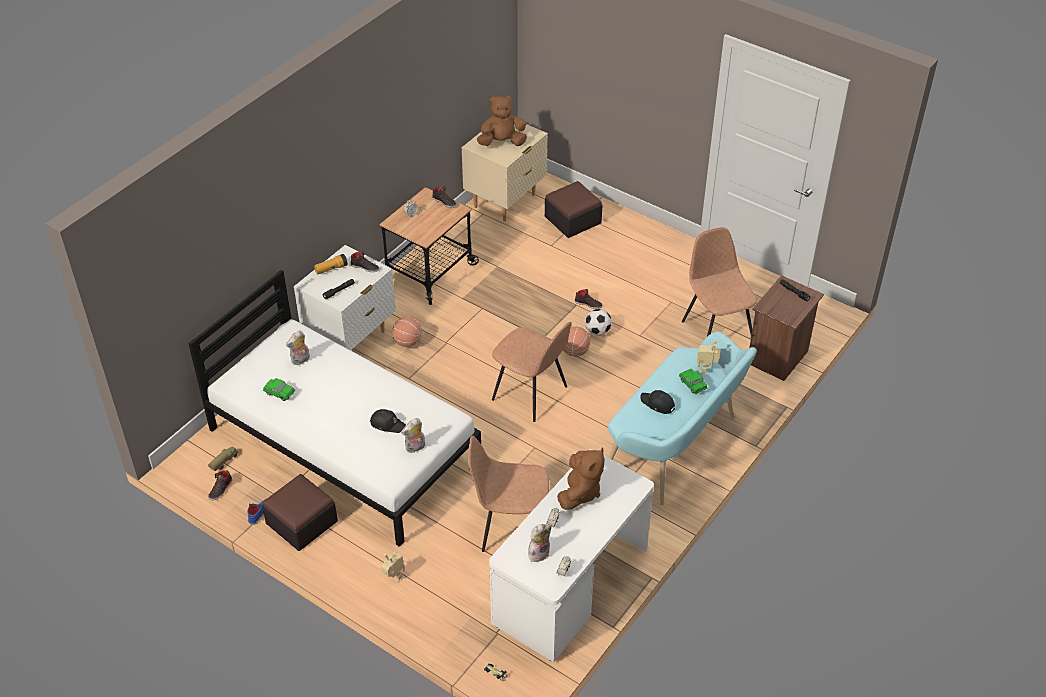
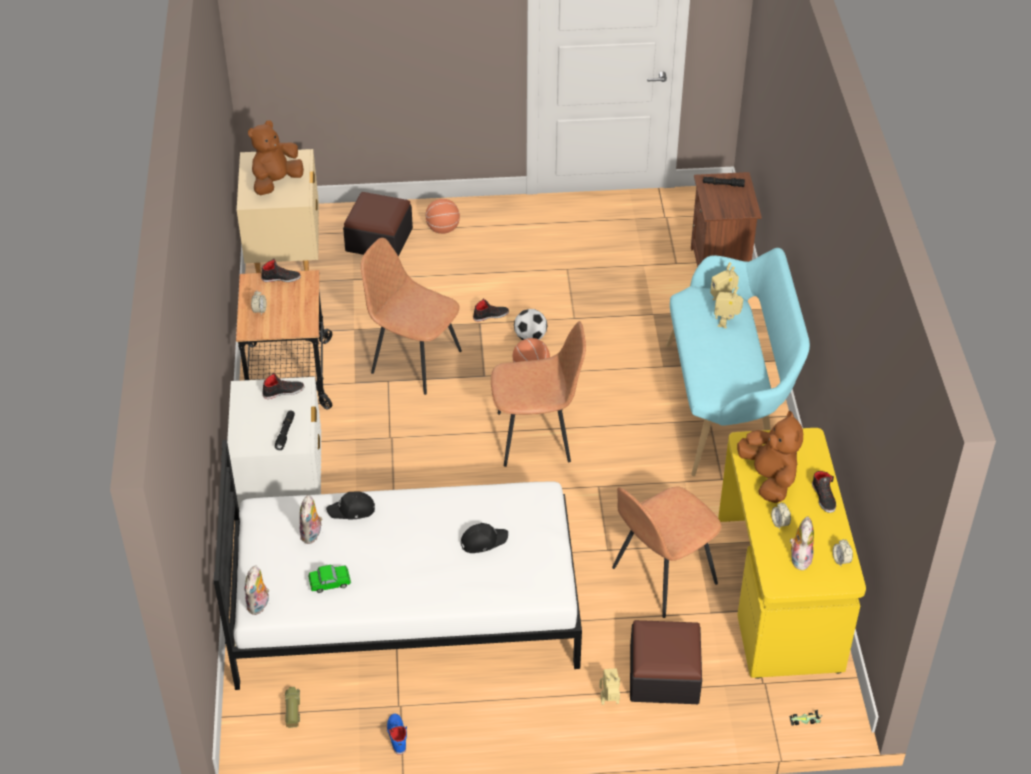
camera: 40 degrees left, 0 degrees up
black shoe [208,470,232,500] -> black shoe moved to [812,471,836,513]
ottoman [262,474,338,551] -> ottoman moved to [630,620,702,704]
flashlight [314,254,348,274] -> none
basketball [392,317,422,347] -> basketball moved to [426,199,460,234]
plush toy [401,418,425,453] -> plush toy moved to [245,566,269,615]
white desk [489,449,654,662] -> yellow desk [718,428,866,679]
black cap [640,390,675,414] -> black cap moved to [326,491,375,520]
toy car [679,369,707,394] -> toy robot [714,286,743,328]
brown chair [682,227,757,337] -> brown chair moved to [361,238,462,395]

